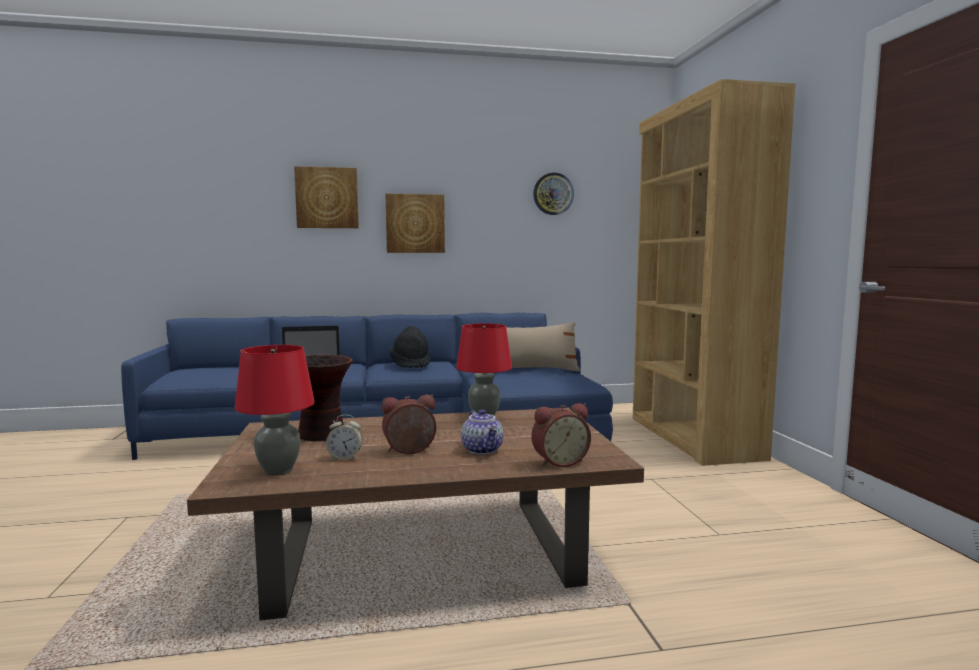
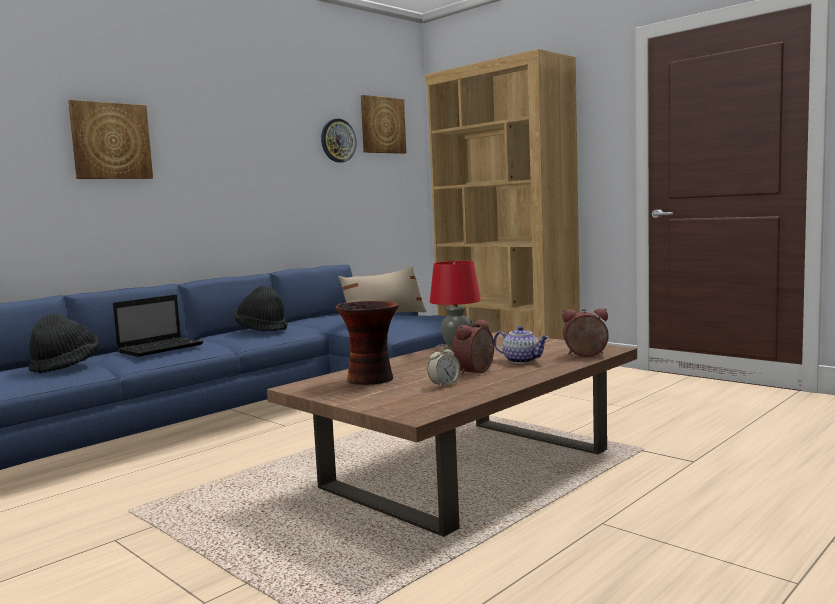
camera: 35 degrees left, 0 degrees up
red table lamp [235,345,315,475] -> none
picture [386,194,445,253] -> picture moved to [361,95,406,154]
alarm clock [531,403,591,467] -> alarm clock turned 120 degrees counterclockwise [562,308,609,357]
none -> black hat [29,313,99,374]

